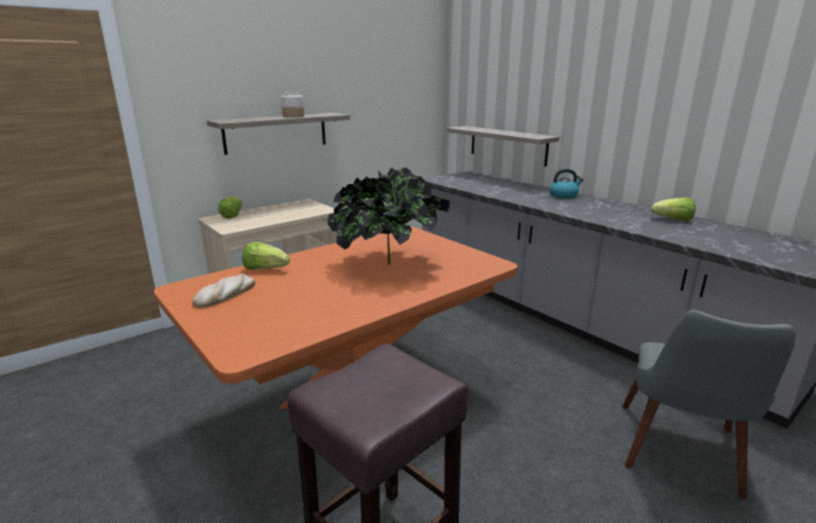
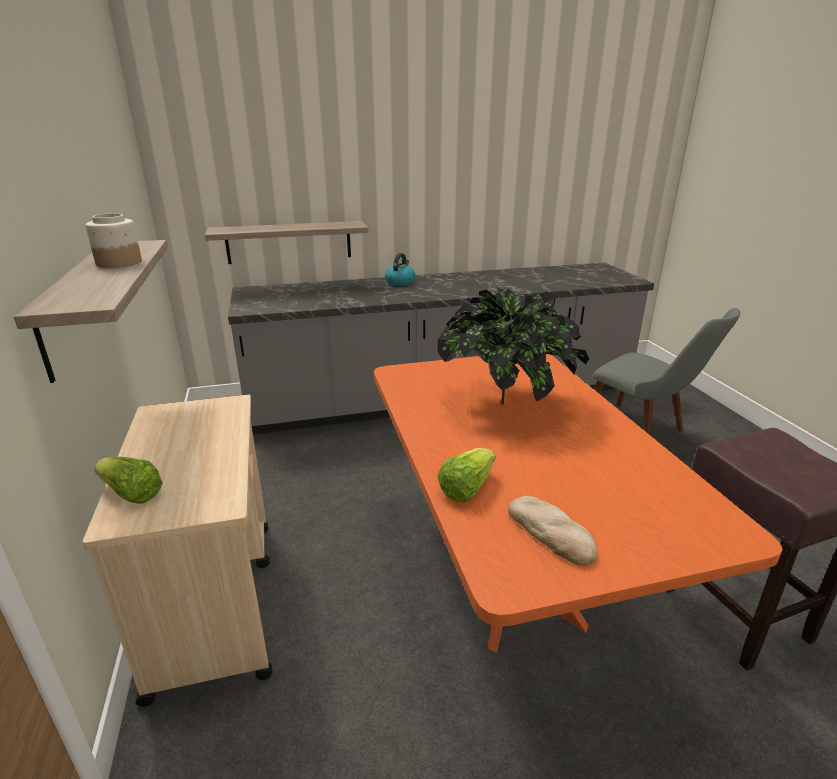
camera: 65 degrees left, 5 degrees up
lettuce [651,197,696,221] -> none

